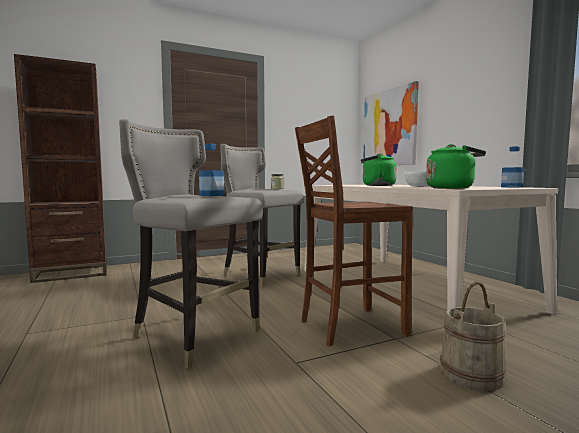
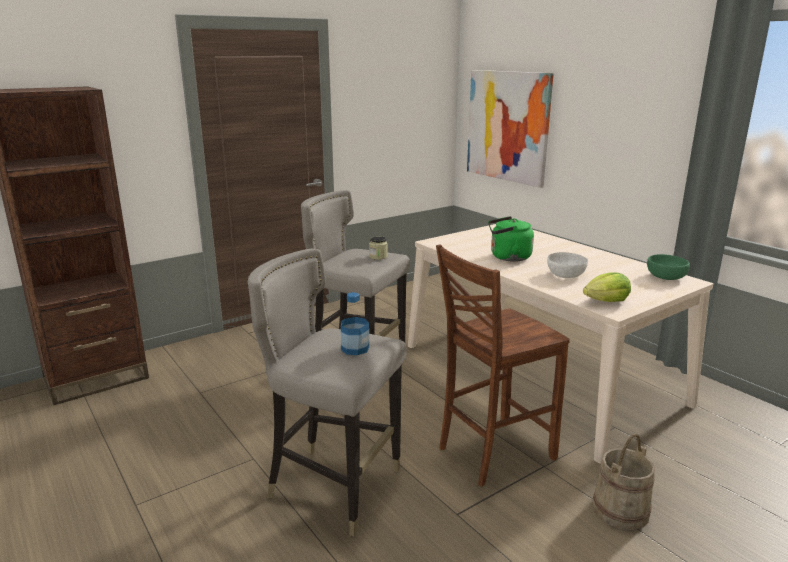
camera: 10 degrees left, 15 degrees up
green kettle [426,144,486,189] -> lettuce [583,272,631,302]
bottle [501,146,525,188] -> green bowl [647,254,690,280]

